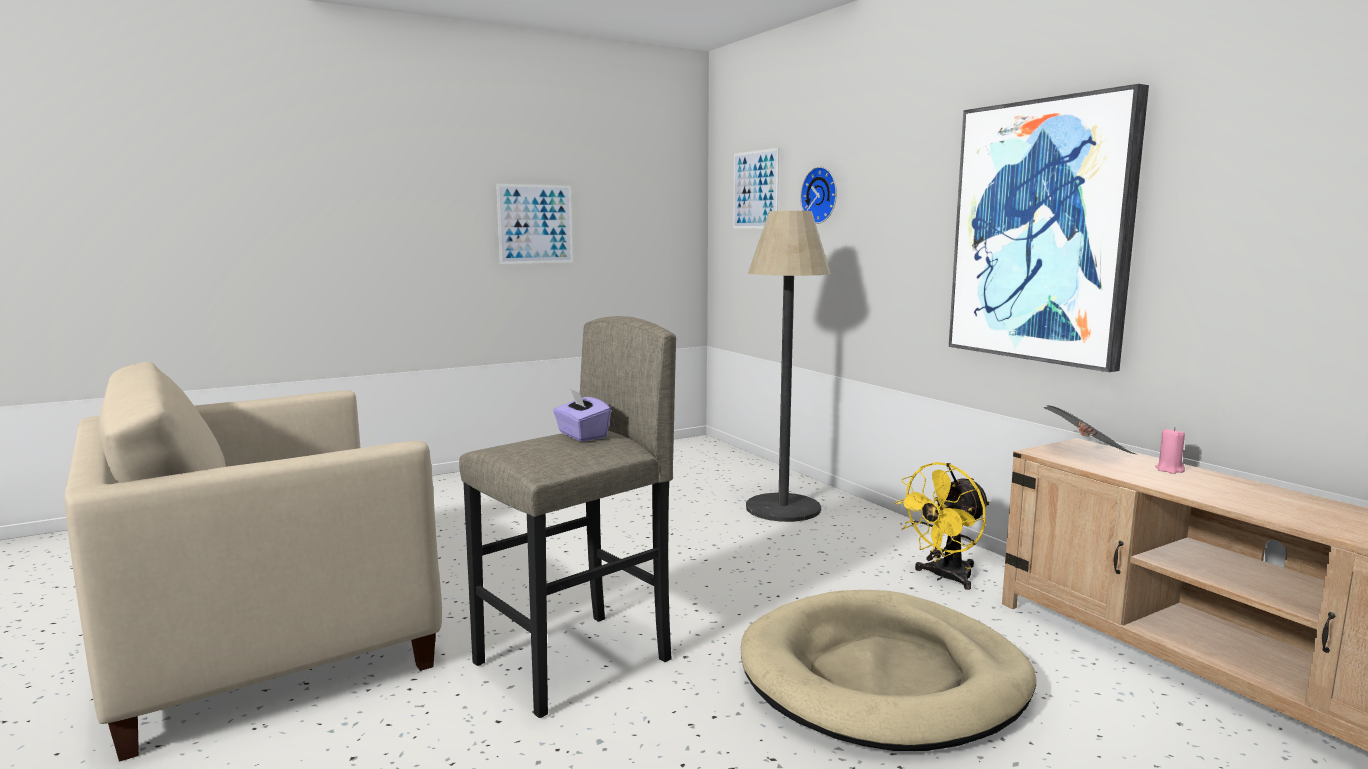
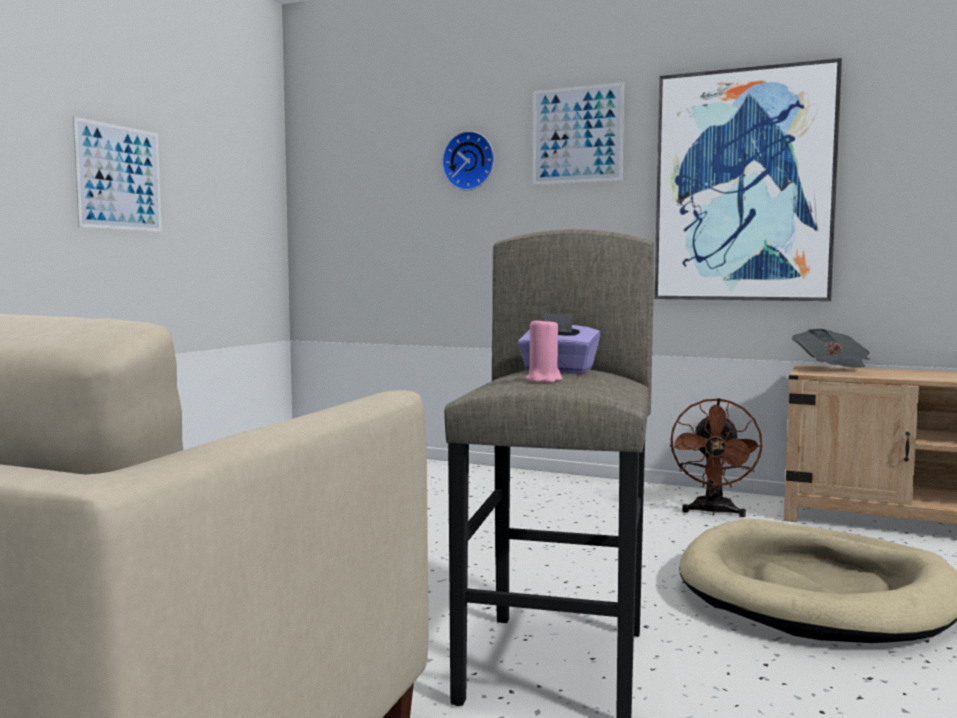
camera: 35 degrees left, 5 degrees down
picture [733,148,779,229] -> picture moved to [533,82,624,185]
floor lamp [746,211,831,522] -> none
yellow fan [895,462,990,590] -> brown fan [670,398,763,517]
pink candle [1155,427,1185,474] -> pink candle moved to [526,317,562,383]

